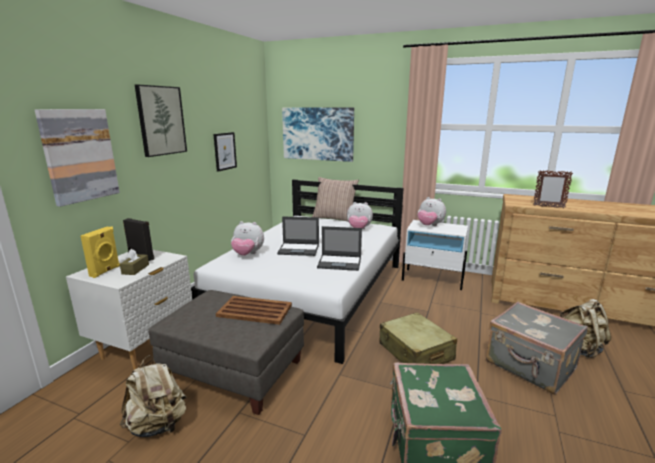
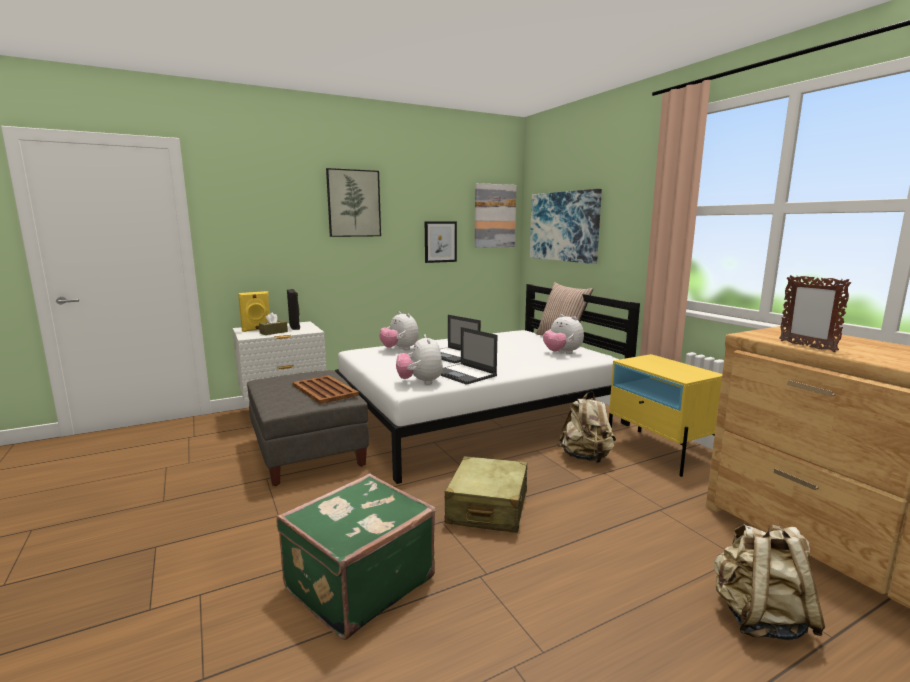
camera: 40 degrees right, 5 degrees down
picture [35,109,120,207] -> picture moved to [475,183,516,248]
beige backpack [120,355,187,437] -> beige backpack moved to [557,391,616,463]
white nightstand [402,220,468,290] -> yellow nightstand [609,354,722,477]
plush toy [417,197,446,226] -> plush toy moved to [396,334,443,385]
grey suitcase [486,302,588,395] -> none

